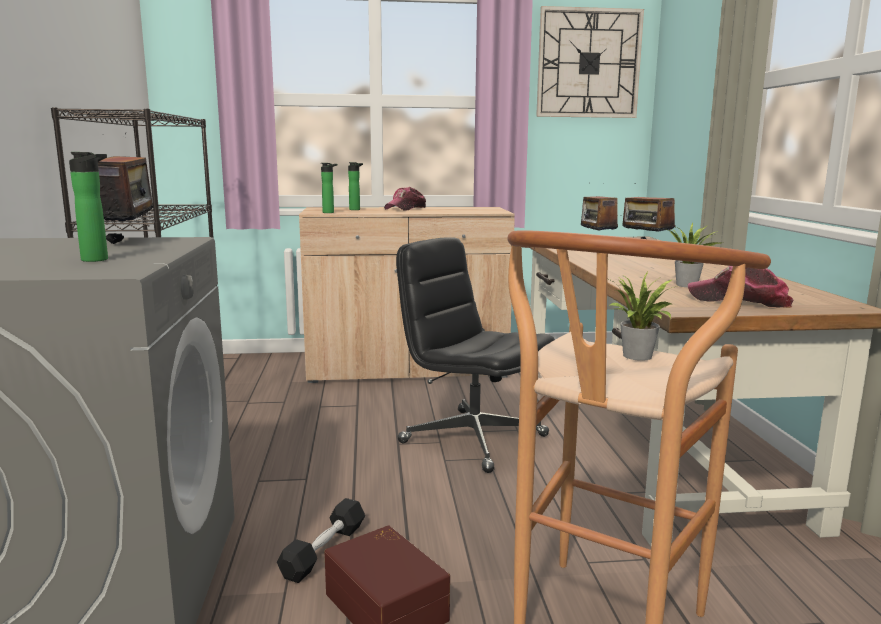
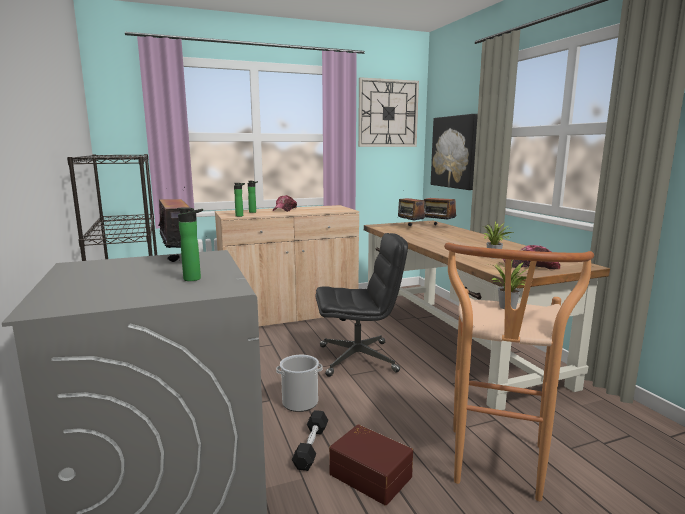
camera: 15 degrees left, 0 degrees up
black office chair [396,237,555,473] -> black office chair turned 150 degrees clockwise [316,233,408,377]
none -> bucket [276,355,322,412]
none -> picture [431,114,478,190]

